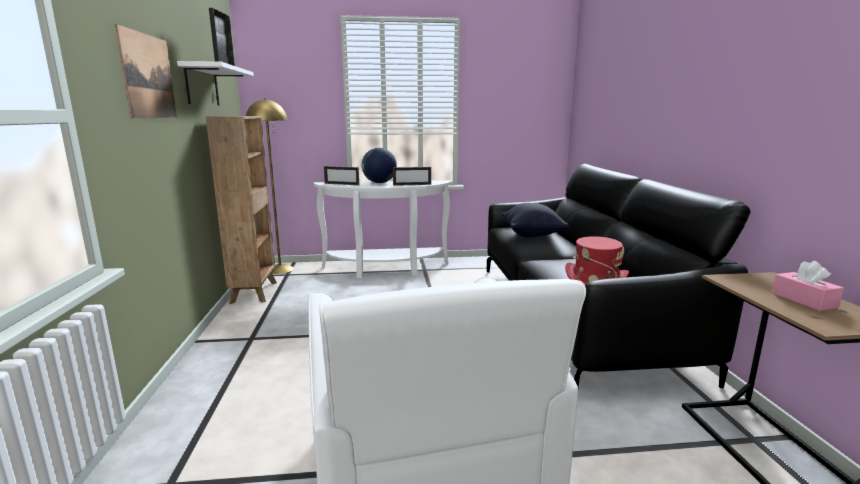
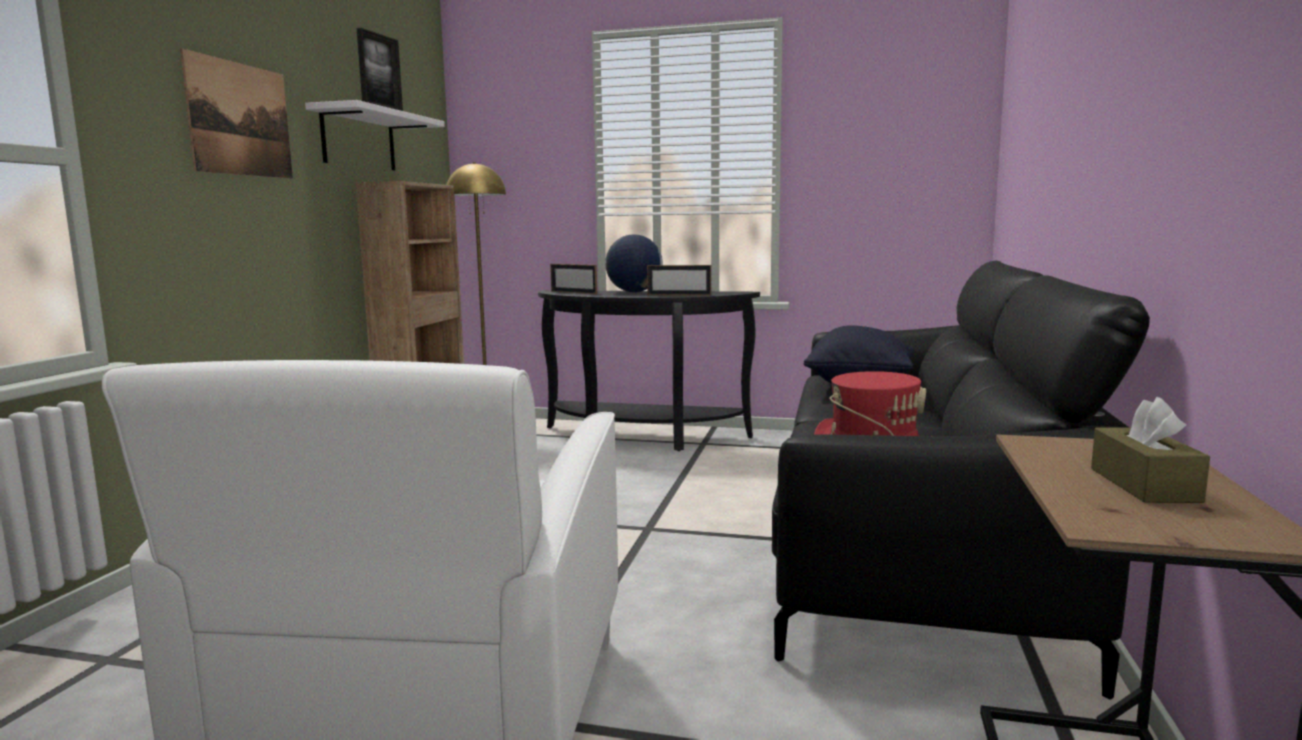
camera: 20 degrees right, 5 degrees down
white console table [313,180,452,279] -> black console table [538,290,760,451]
pink tissue box [772,261,844,311] -> brown tissue box [1091,397,1210,503]

